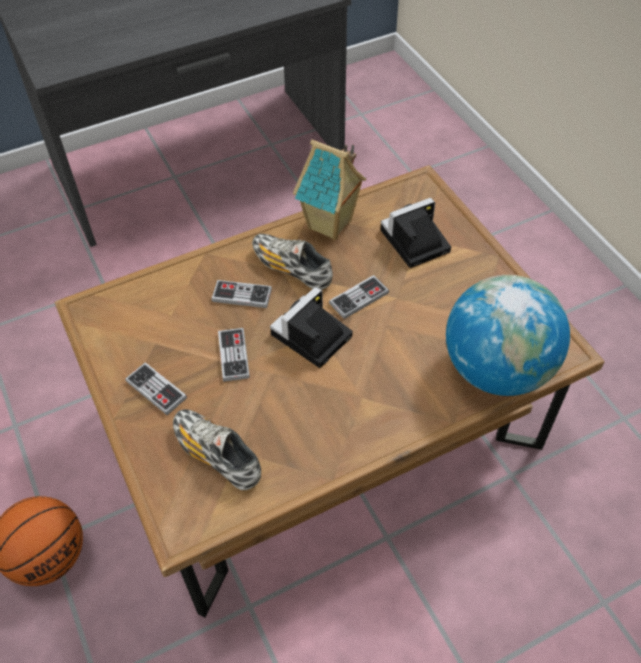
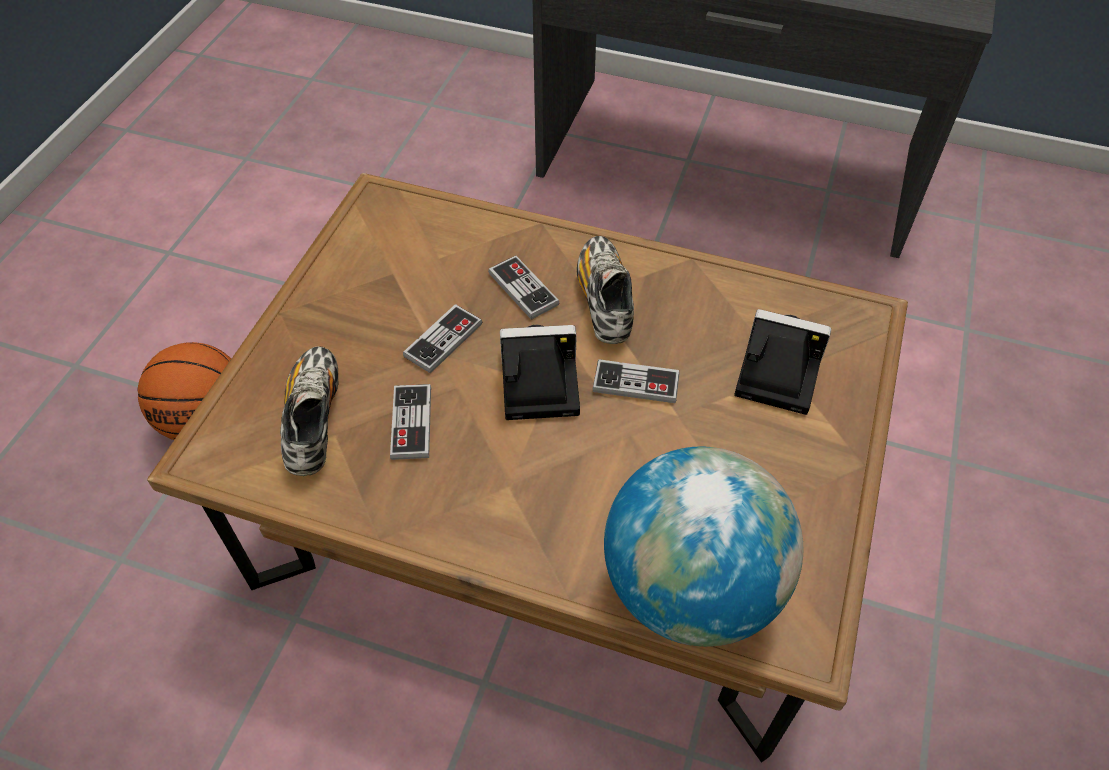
camera: 45 degrees right, 0 degrees up
game controller [125,362,187,415] -> game controller moved to [390,384,431,460]
toy house [293,139,366,240] -> none

